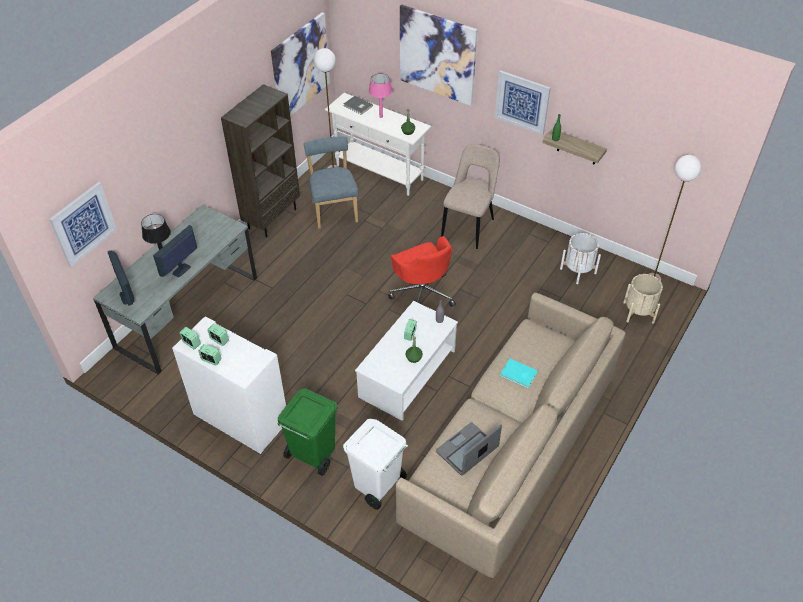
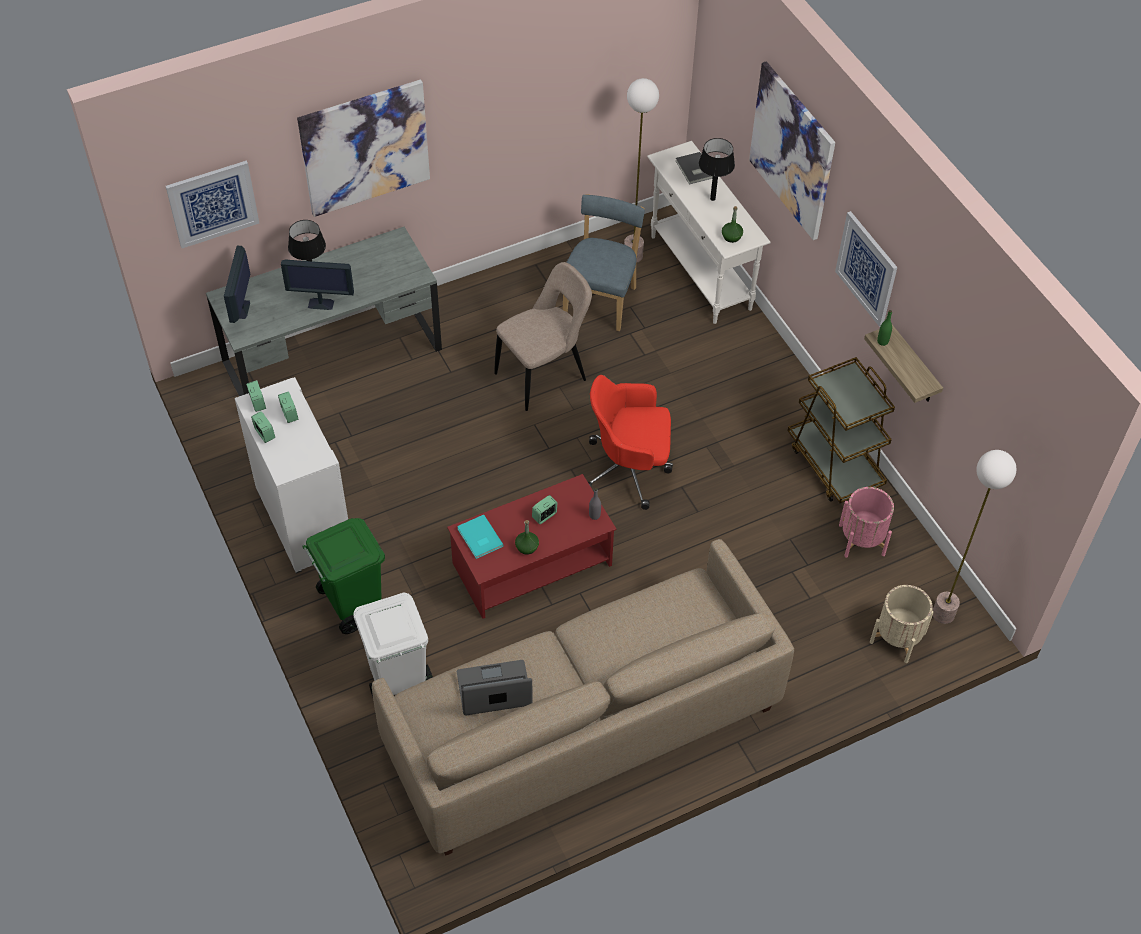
camera: 30 degrees right, 5 degrees up
monitor [153,225,197,278] -> monitor turned 150 degrees counterclockwise [281,259,354,310]
brown bookcase [221,84,300,238] -> none
picture [271,12,330,116] -> picture moved to [297,80,430,217]
white coffee table [355,301,458,421] -> red coffee table [447,474,616,619]
pink table lamp [369,73,392,118] -> black table lamp [699,138,735,201]
red office chair [388,236,456,307] -> red office chair turned 90 degrees clockwise [588,375,673,510]
beige chair [441,144,500,249] -> beige chair moved to [494,262,592,411]
turquoise book [500,359,538,388] -> turquoise book moved to [457,515,504,559]
white planter [560,233,601,284] -> pink planter [839,487,894,558]
none -> brown cart [787,357,895,503]

